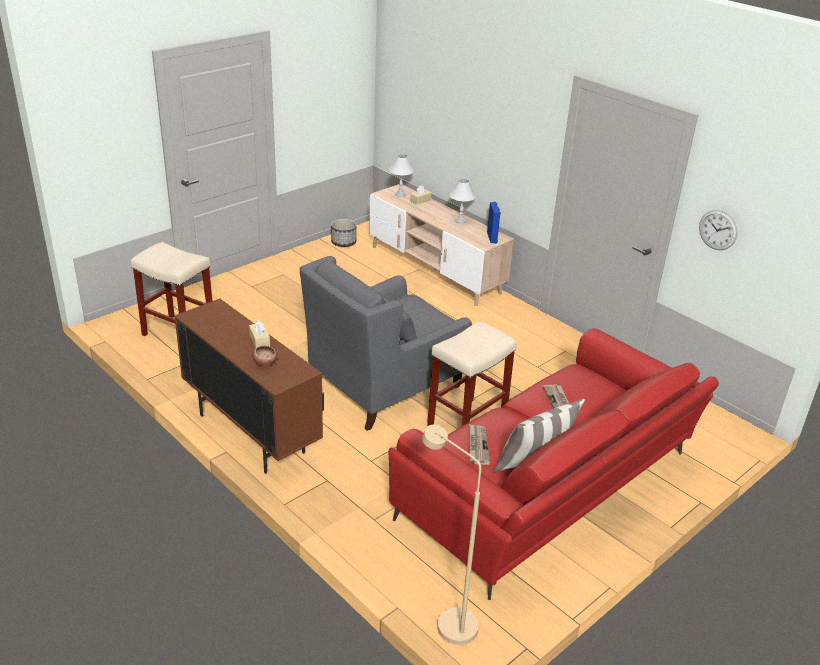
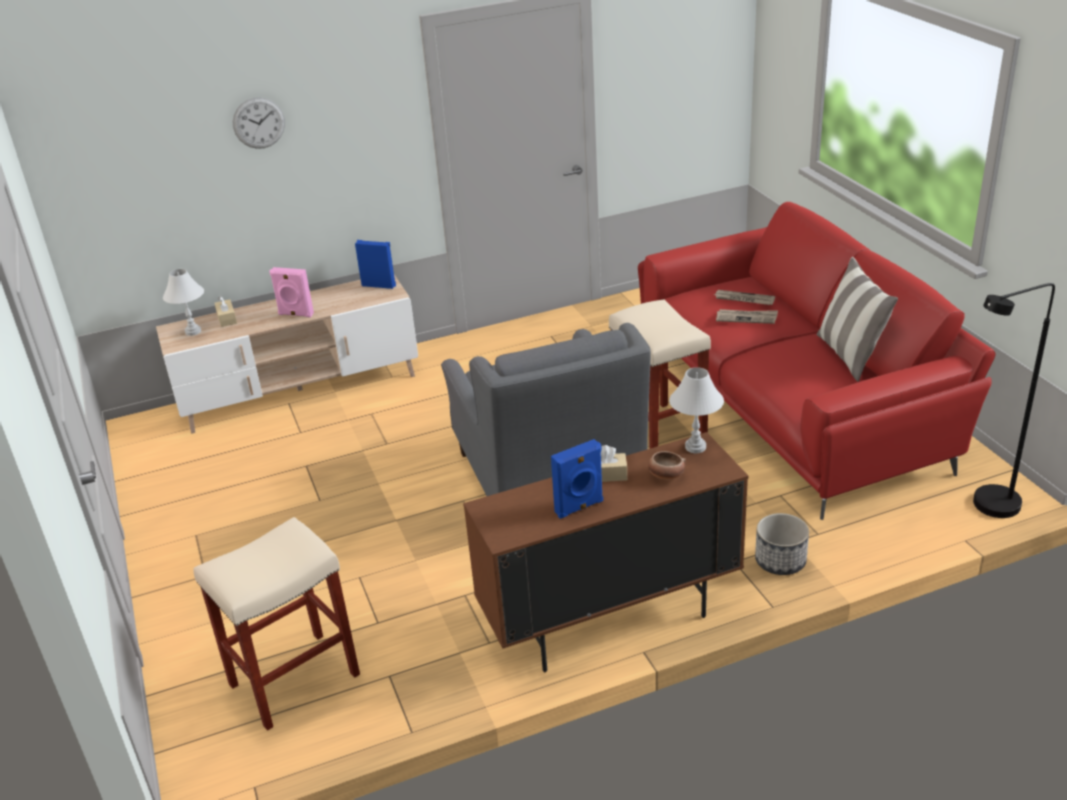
camera: 65 degrees left, 0 degrees up
planter [331,219,357,247] -> planter moved to [755,513,809,575]
beige floor lamp [422,425,481,645] -> black floor lamp [973,283,1055,518]
white table lamp [449,179,476,224] -> white table lamp moved to [669,367,724,453]
newspaper [469,424,490,465] -> newspaper moved to [715,290,775,305]
wall clock [699,210,738,250] -> wall clock moved to [232,97,285,149]
none -> pink speaker [269,267,314,317]
none -> blue speaker [551,439,603,519]

